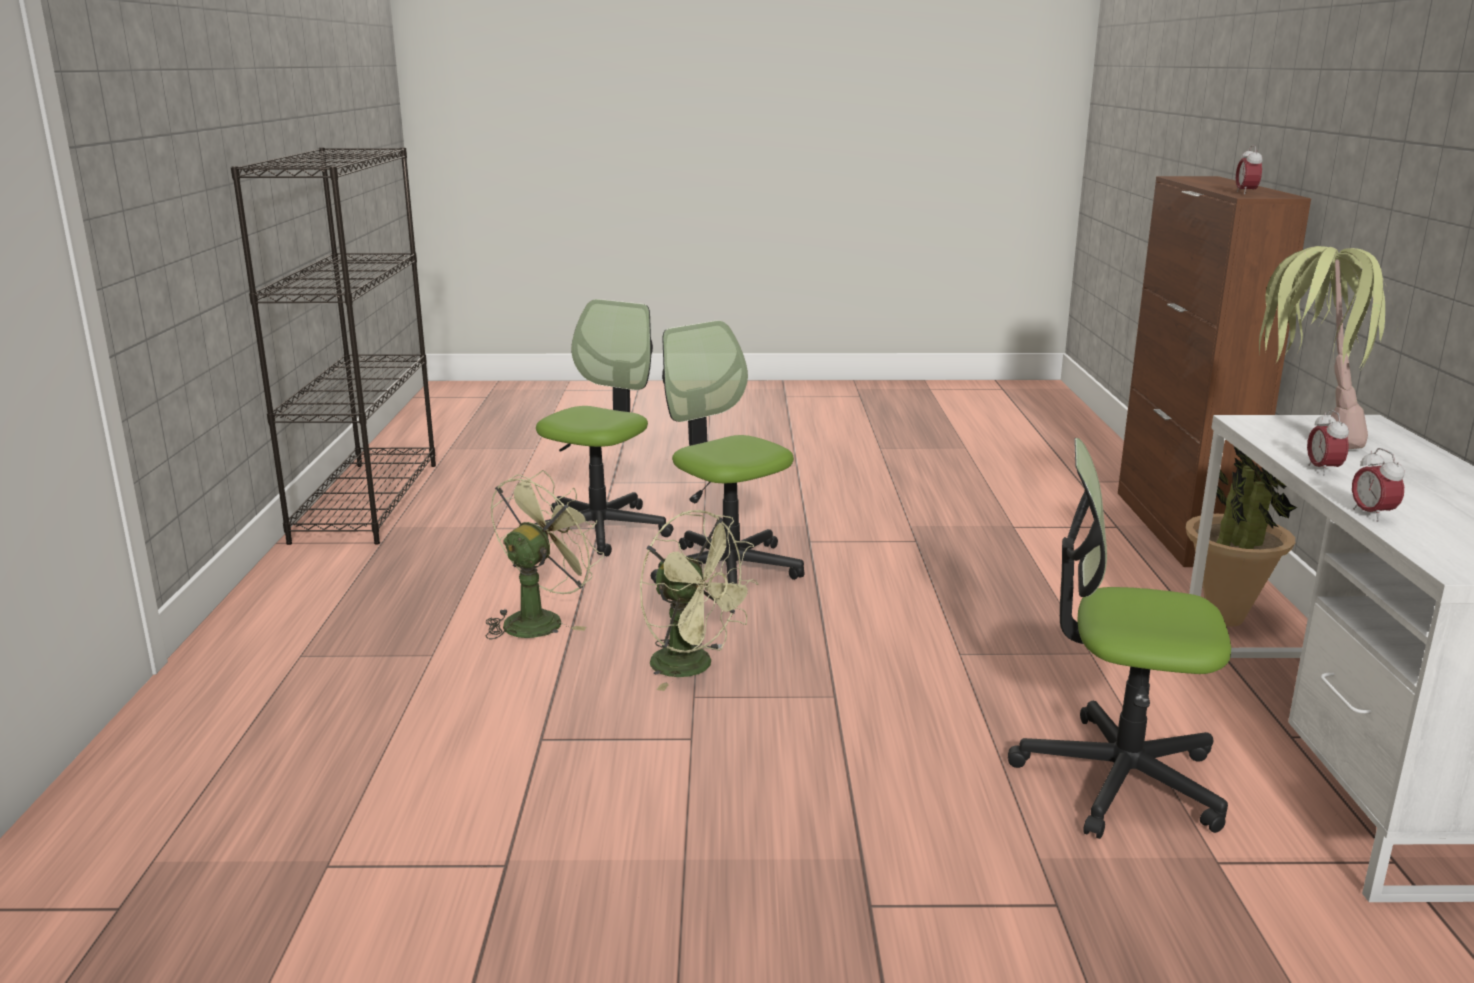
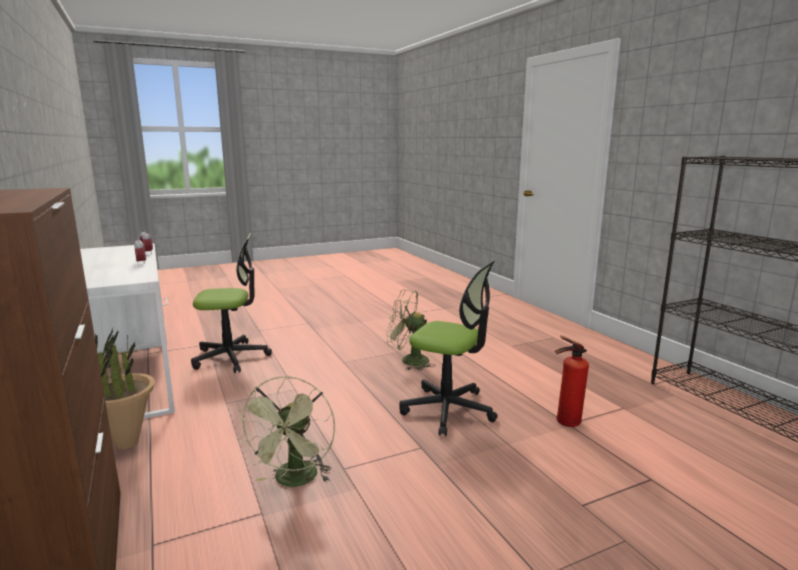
camera: 155 degrees right, 5 degrees down
green fan [486,470,604,640] -> green fan moved to [237,376,335,487]
office chair [534,299,674,556] -> fire extinguisher [555,336,589,427]
alarm clock [1236,145,1263,195] -> none
potted plant [1259,246,1398,449] -> none

